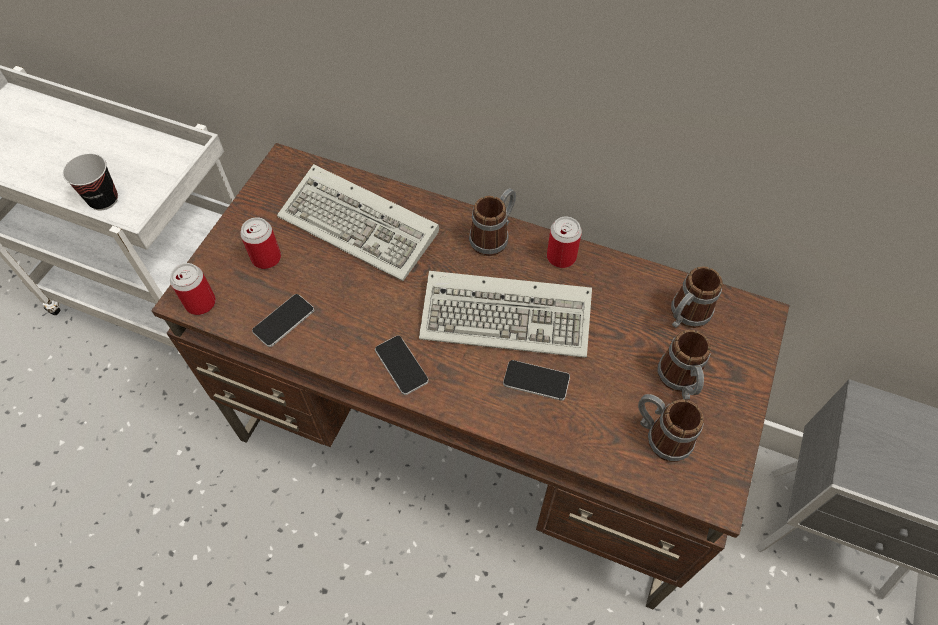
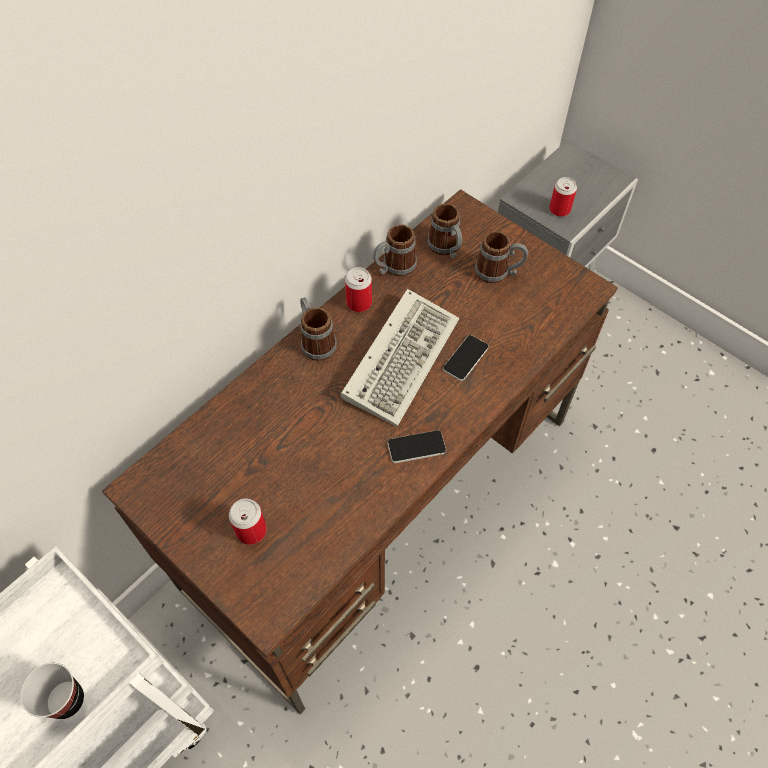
camera: 70 degrees left, 0 degrees up
can [170,263,216,315] -> can moved to [549,177,577,217]
phone [252,294,314,347] -> none
keyboard [277,164,439,281] -> none
mug [638,394,704,462] -> mug moved to [373,224,417,277]

